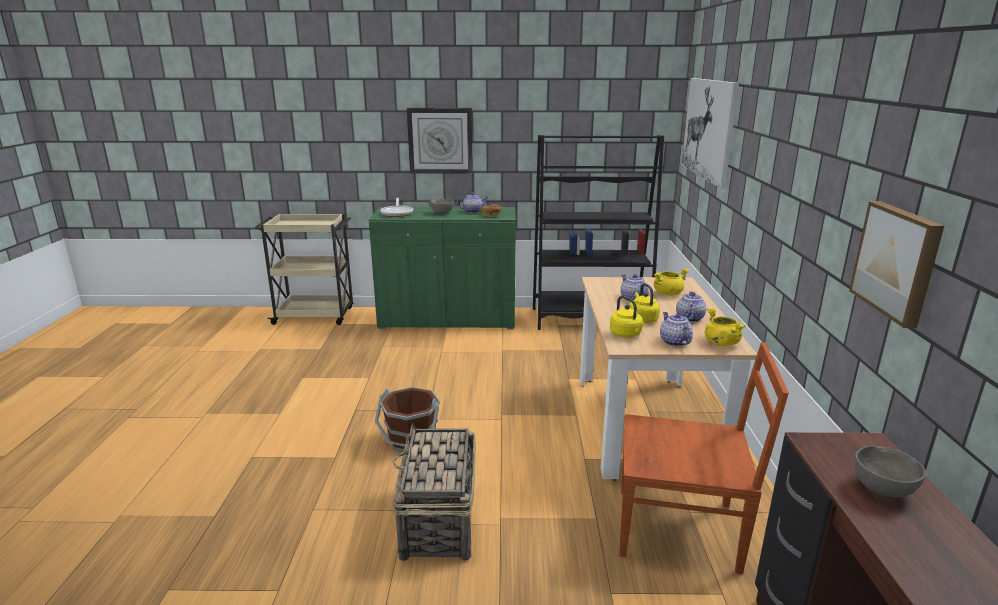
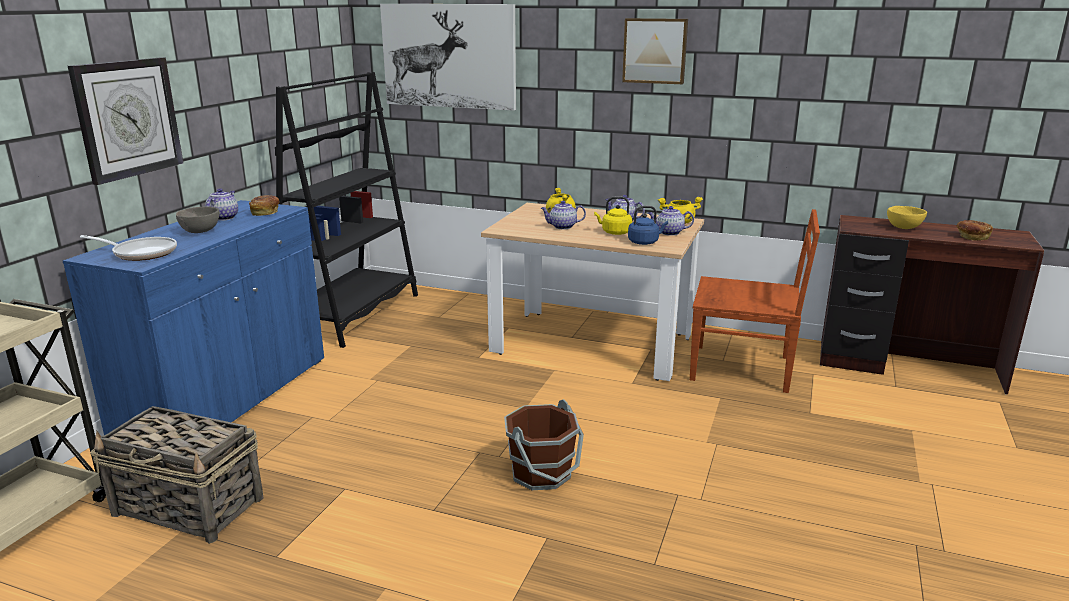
camera: 70 degrees left, 0 degrees up
green cabinet [369,207,516,329] -> blue cabinet [63,200,324,435]
basket [393,423,476,561] -> basket moved to [90,406,264,544]
yellow kettle [610,296,645,337] -> blue kettle [628,206,668,245]
brown chair [619,342,789,574] -> brown chair turned 75 degrees clockwise [690,209,820,393]
picture [849,201,944,328] -> picture moved to [622,18,688,84]
grey bowl [854,446,926,498] -> yellow bowl [887,206,927,229]
none -> bread [957,220,993,241]

